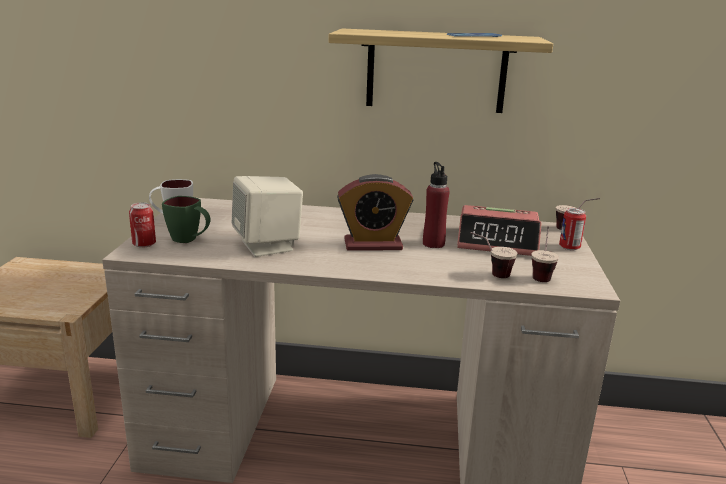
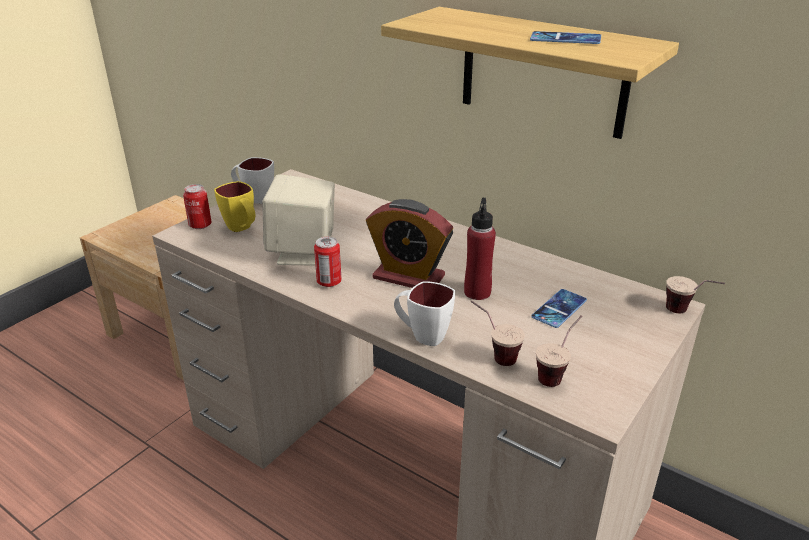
camera: 30 degrees right, 10 degrees up
green mug [162,196,211,243] -> yellow mug [214,181,255,232]
alarm clock [457,205,542,256] -> phone [531,289,587,328]
can [559,208,586,250] -> can moved to [314,237,341,287]
none -> white mug [394,281,455,346]

